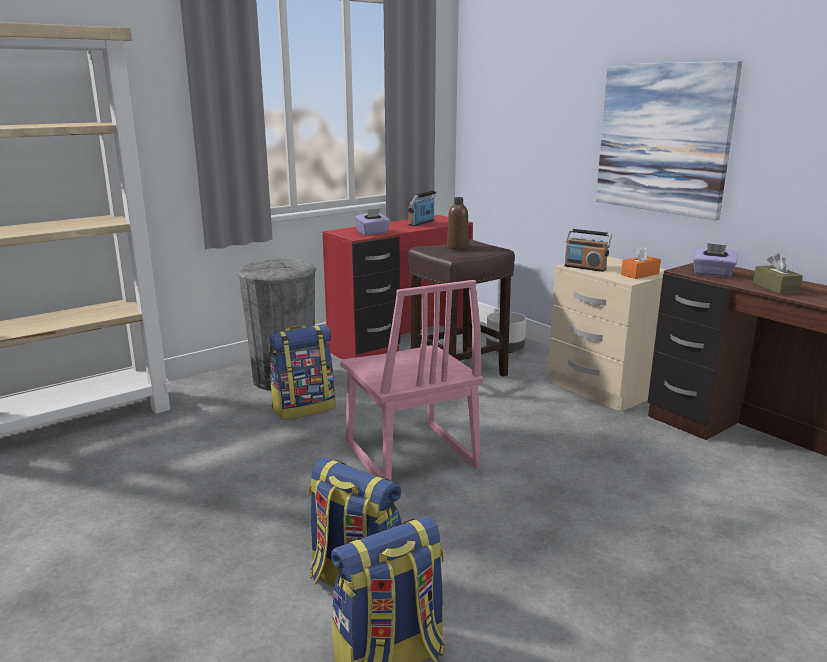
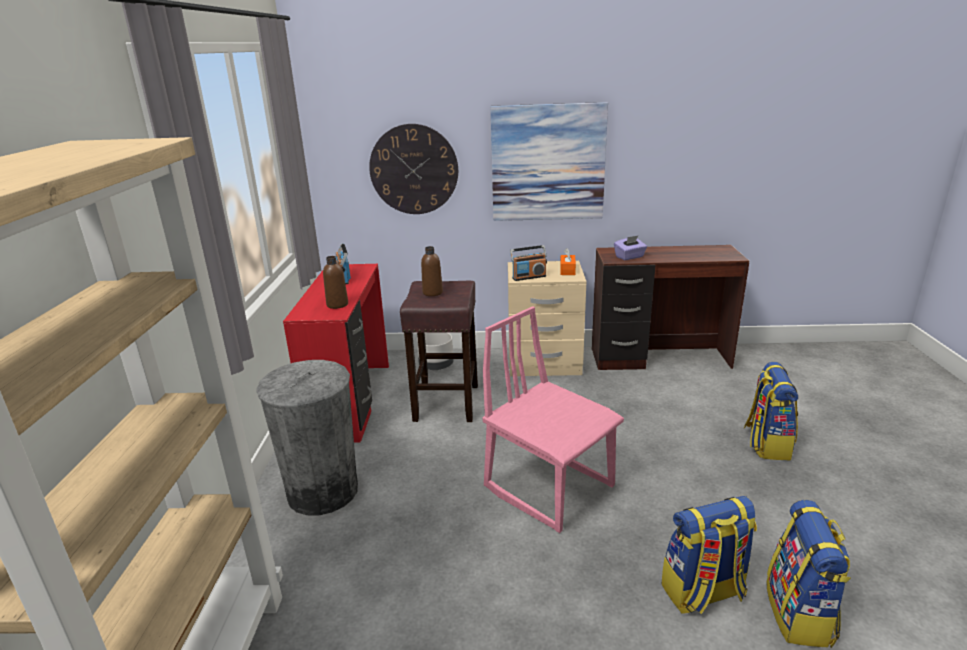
camera: 50 degrees left, 5 degrees up
backpack [268,325,335,420] -> backpack moved to [744,362,798,460]
pink chair [340,280,484,481] -> pink chair turned 150 degrees counterclockwise [483,306,624,533]
purple tissue box [354,209,391,235] -> brown bottle [323,256,348,309]
brown tissue box [753,253,803,294] -> none
none -> wall clock [369,124,458,214]

